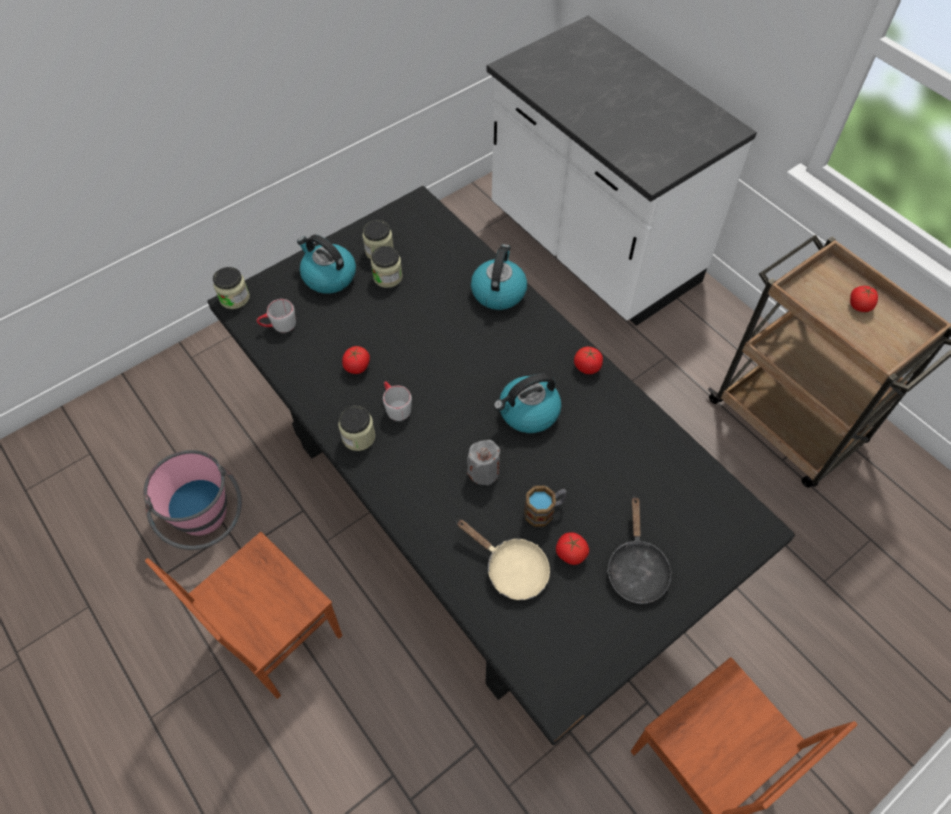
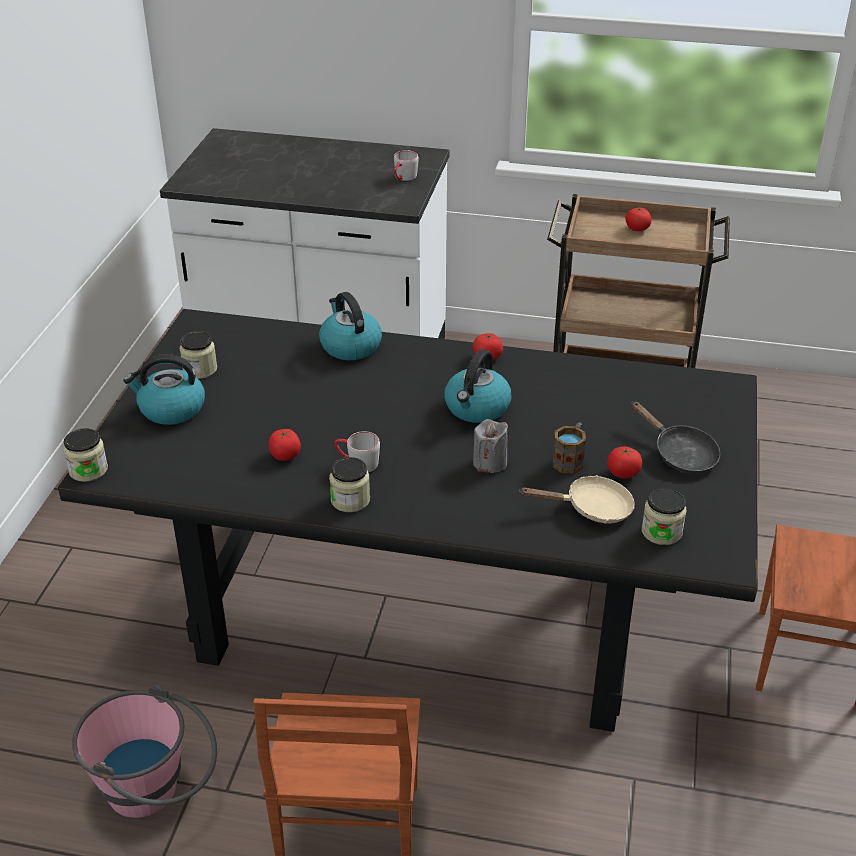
camera: 40 degrees left, 20 degrees down
grey mug [257,299,296,333] -> grey mug moved to [394,150,419,181]
jar [371,246,403,288] -> jar moved to [642,488,686,545]

